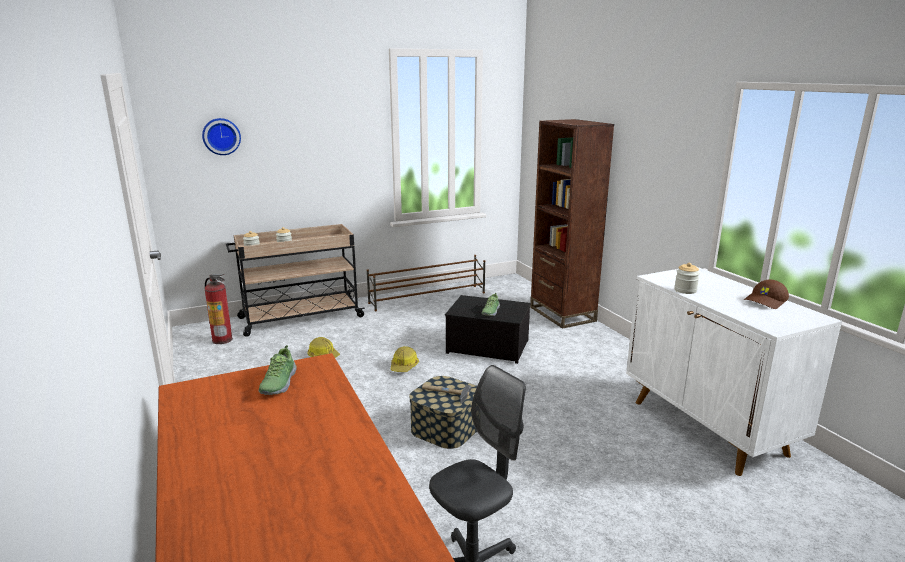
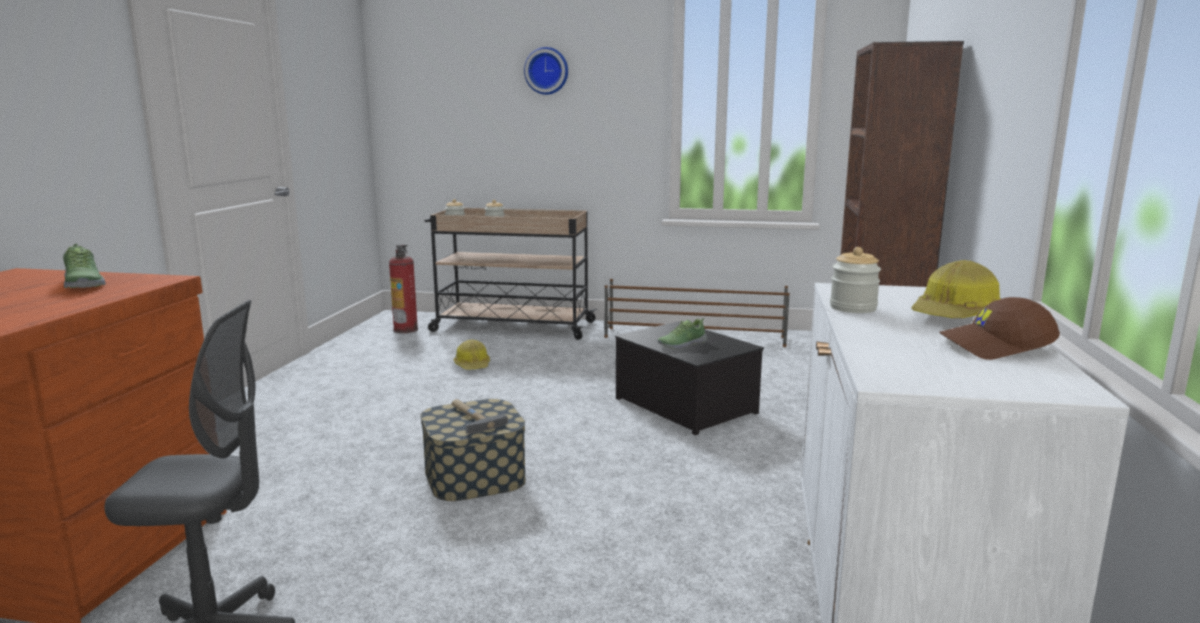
camera: 35 degrees right, 5 degrees down
wall clock [202,118,241,155] -> wall clock moved to [524,47,568,95]
shoe [259,345,297,395] -> shoe turned 75 degrees counterclockwise [63,243,106,288]
hard hat [391,346,419,372] -> hard hat moved to [911,260,1001,318]

